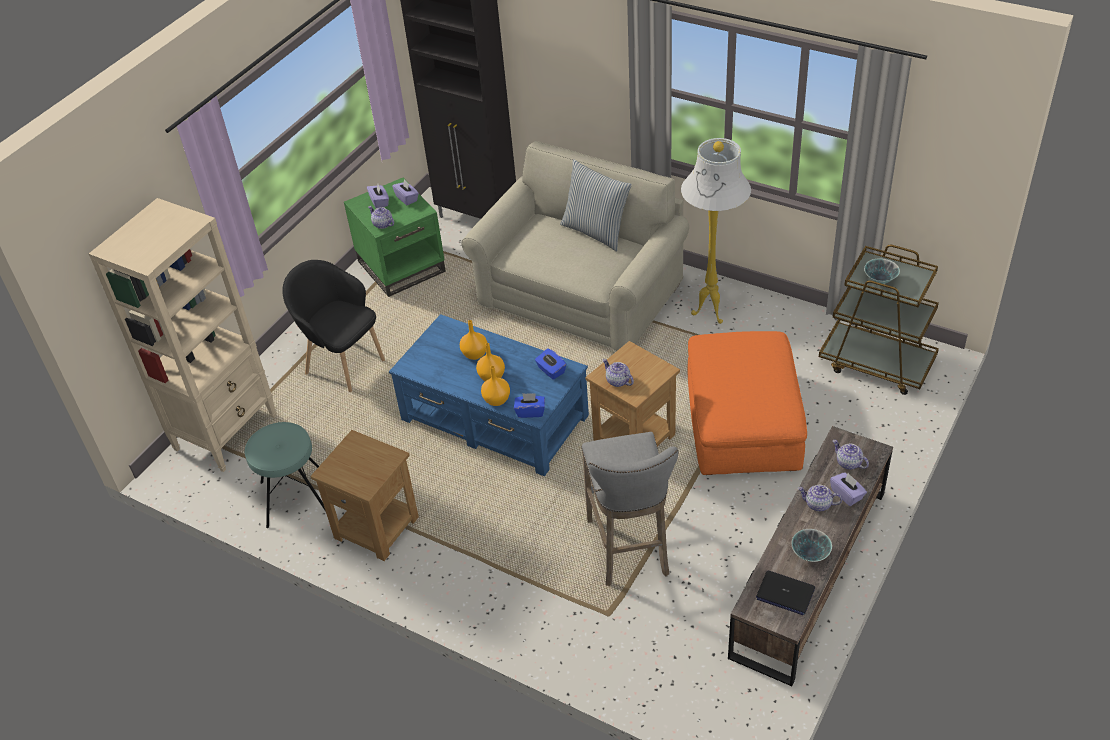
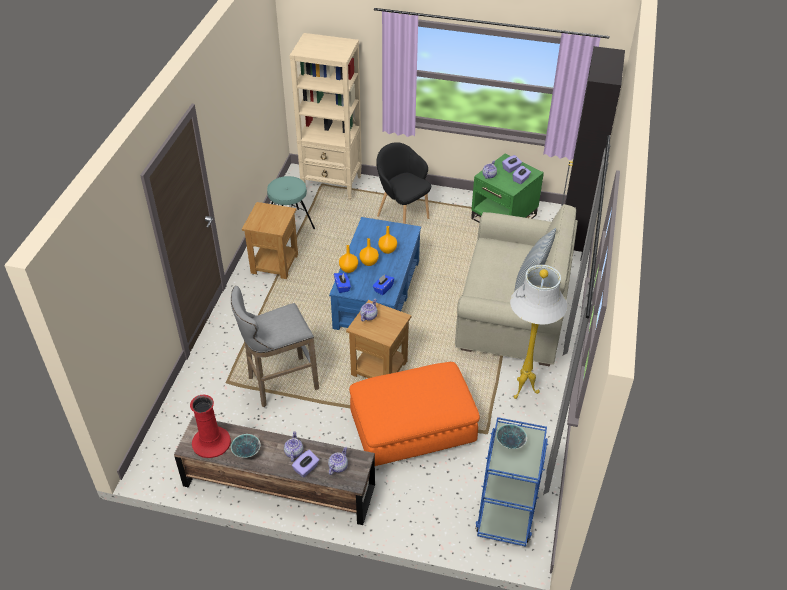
camera: 70 degrees right, 0 degrees up
black armchair [282,260,385,392] -> black armchair turned 60 degrees counterclockwise [376,142,431,224]
laptop [756,571,815,615] -> red vase [190,395,231,458]
brown cart [819,245,939,395] -> blue cart [475,417,548,547]

